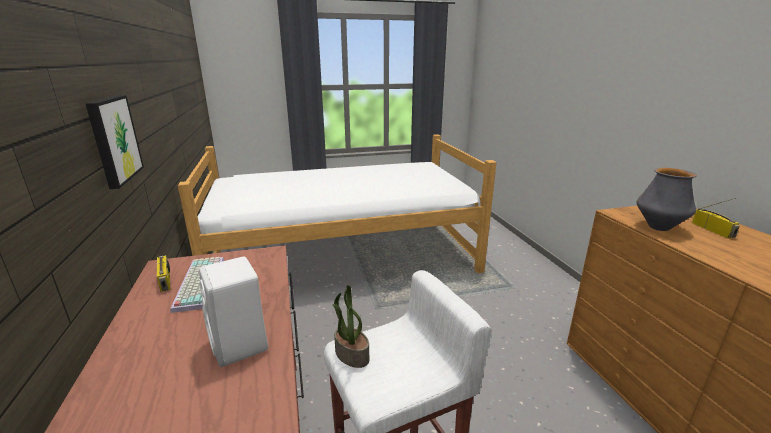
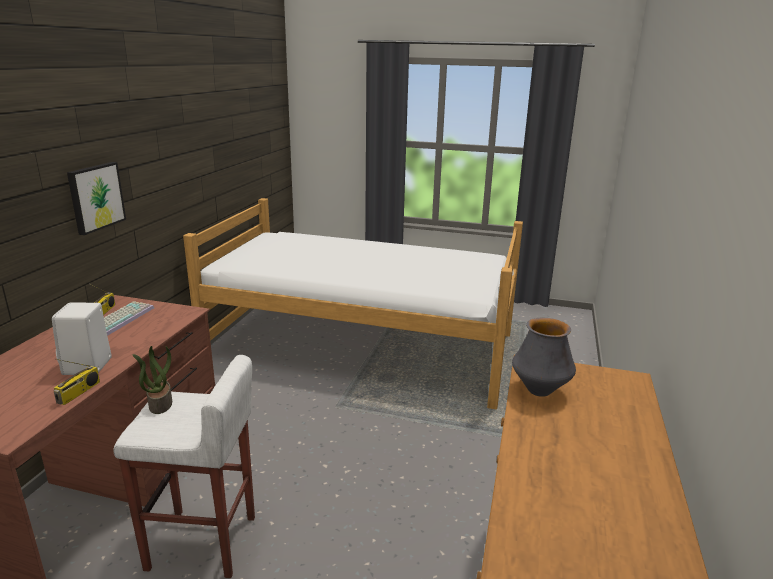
camera: 30 degrees right, 0 degrees up
radio [692,198,740,238] -> radio moved to [54,359,100,405]

